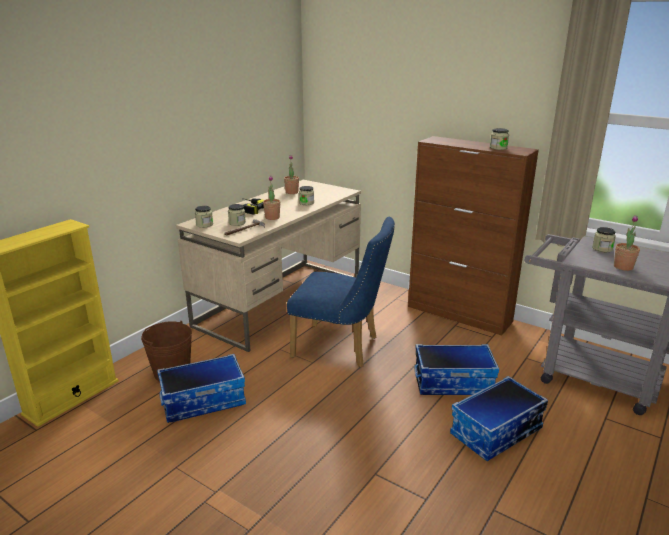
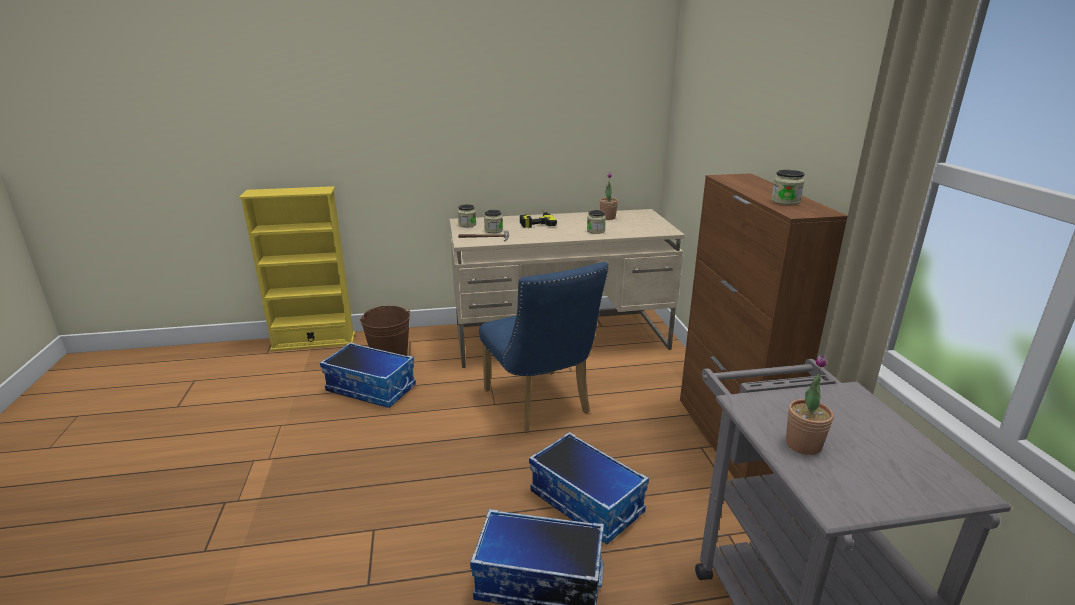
camera: 45 degrees right, 0 degrees up
potted plant [263,175,280,220] -> none
jar [592,227,616,252] -> none

